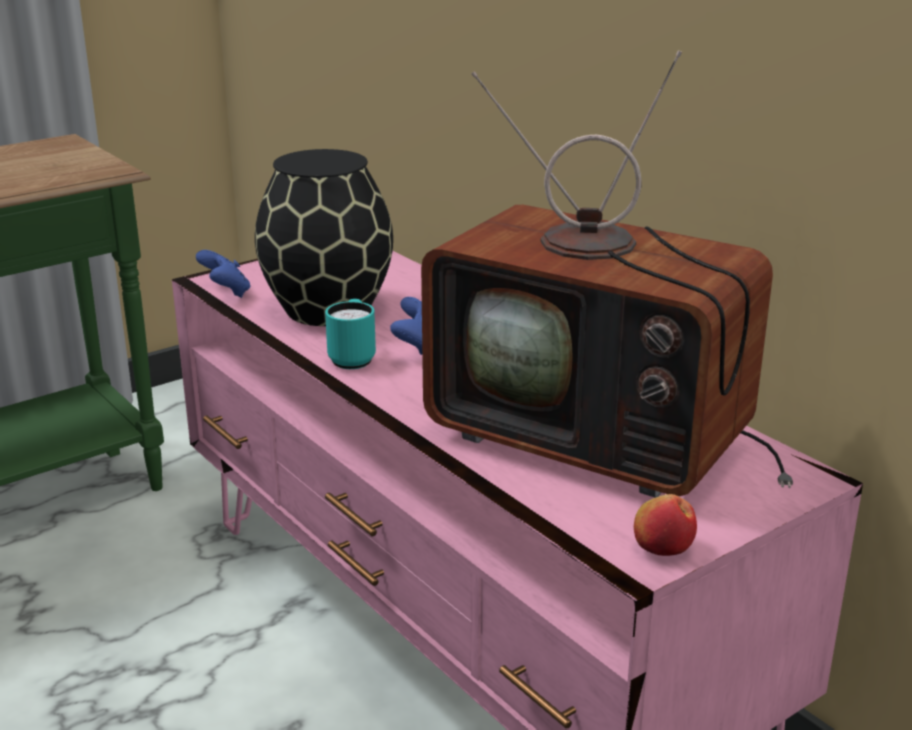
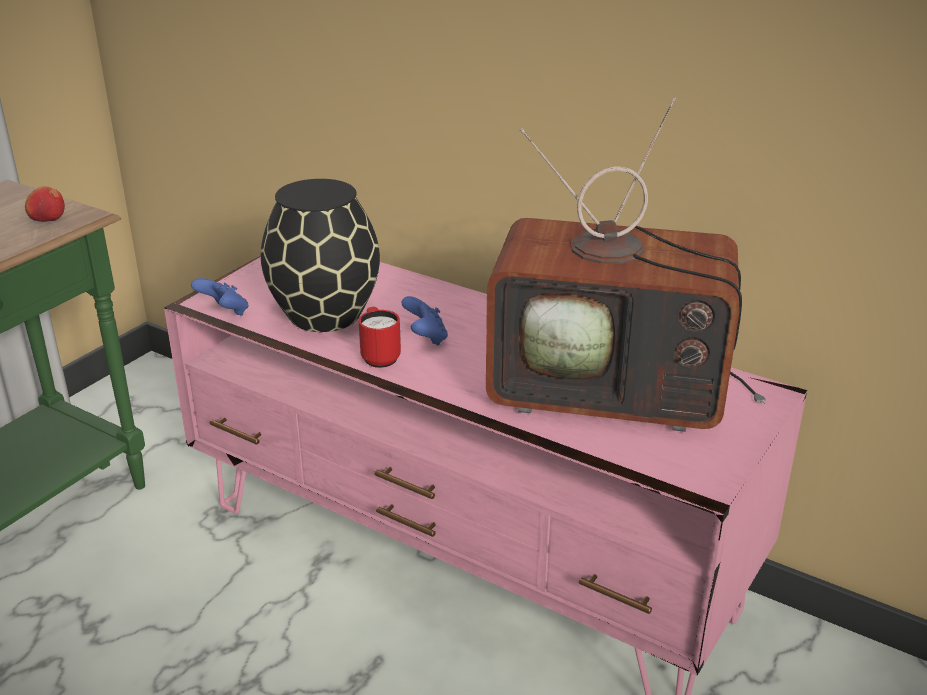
camera: 20 degrees left, 5 degrees up
turquoise mug [325,299,376,369] -> red mug [359,307,401,368]
apple [634,494,697,556] -> apple moved to [25,186,65,222]

